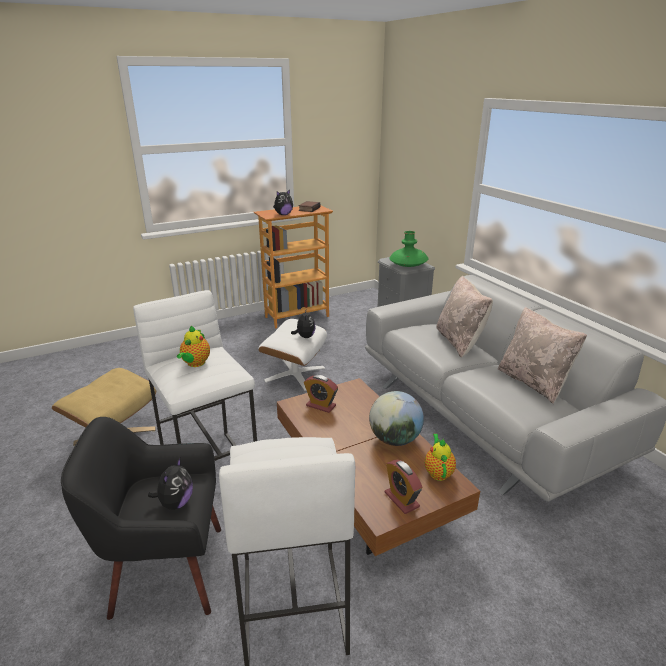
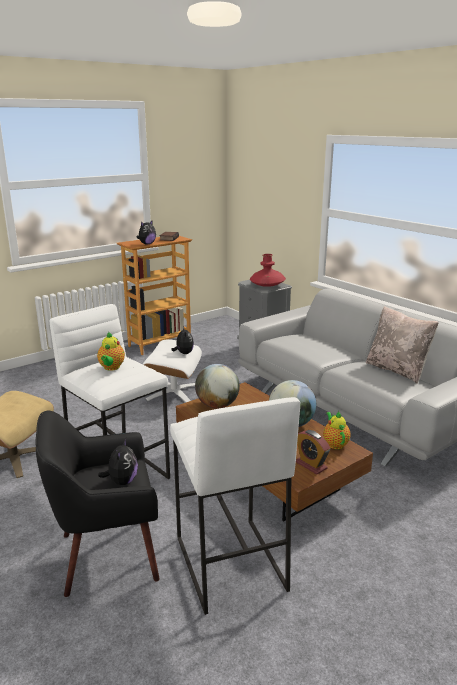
camera: 10 degrees left, 5 degrees down
alarm clock [304,375,338,413] -> globe [195,364,240,409]
green vase [389,231,429,267] -> red vase [250,254,286,287]
beige pillow [437,276,493,358] -> none

